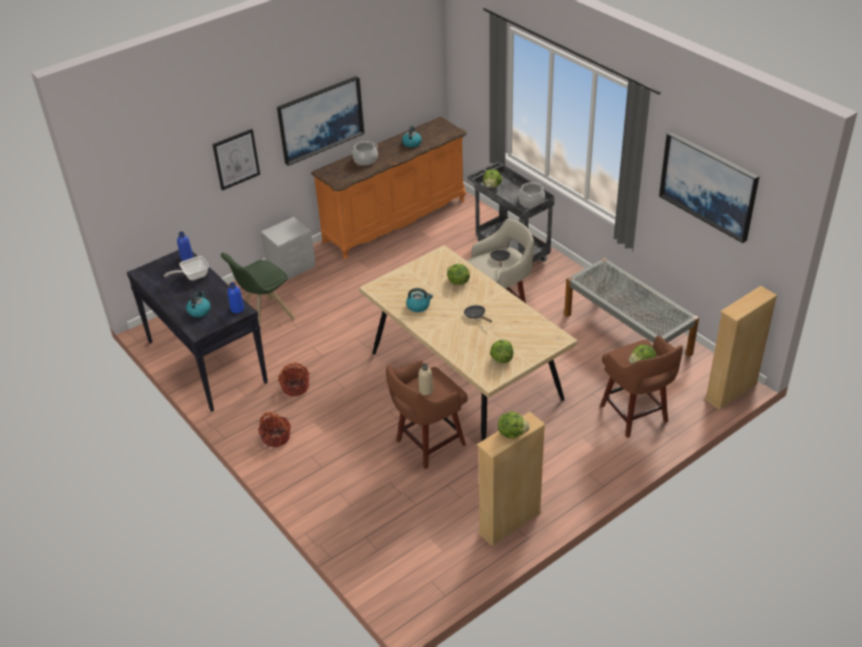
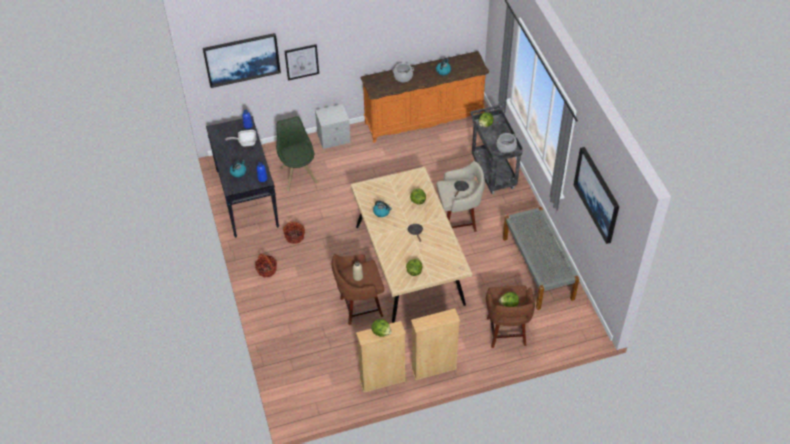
camera: 20 degrees right, 10 degrees up
green chair [221,253,295,326] -> green chair turned 90 degrees clockwise [276,116,318,191]
picture [277,76,364,166] -> picture moved to [203,33,281,88]
beige bookcase [704,286,778,410] -> beige bookcase moved to [411,308,460,381]

